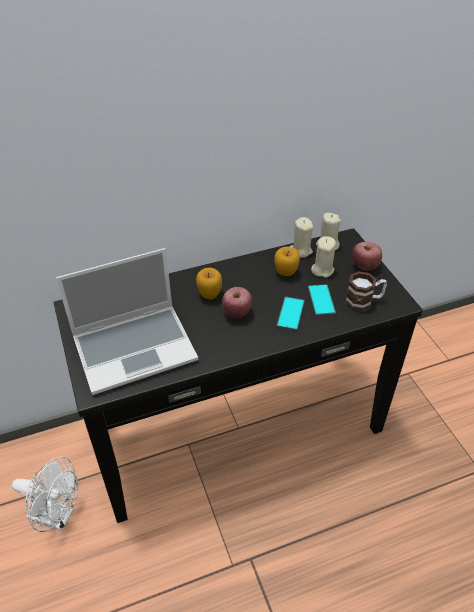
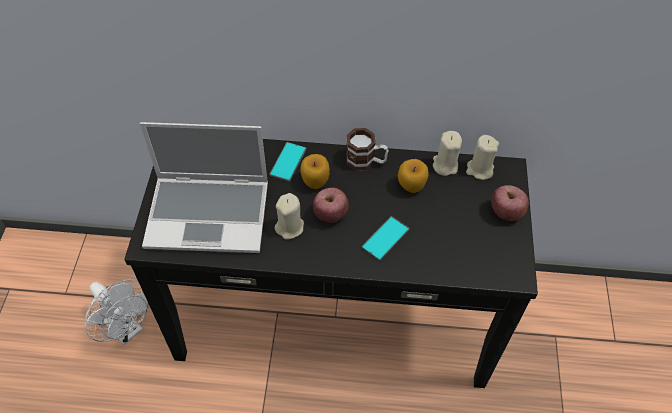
camera: 25 degrees right, 10 degrees up
phone [308,284,336,316] -> phone moved to [269,142,307,182]
beige candle [311,236,336,277] -> beige candle moved to [275,193,304,240]
mug [345,271,387,312] -> mug moved to [346,128,389,171]

